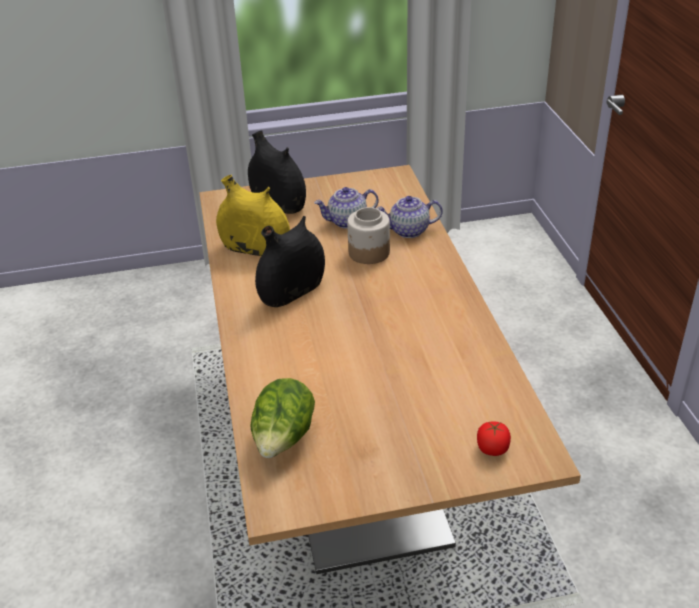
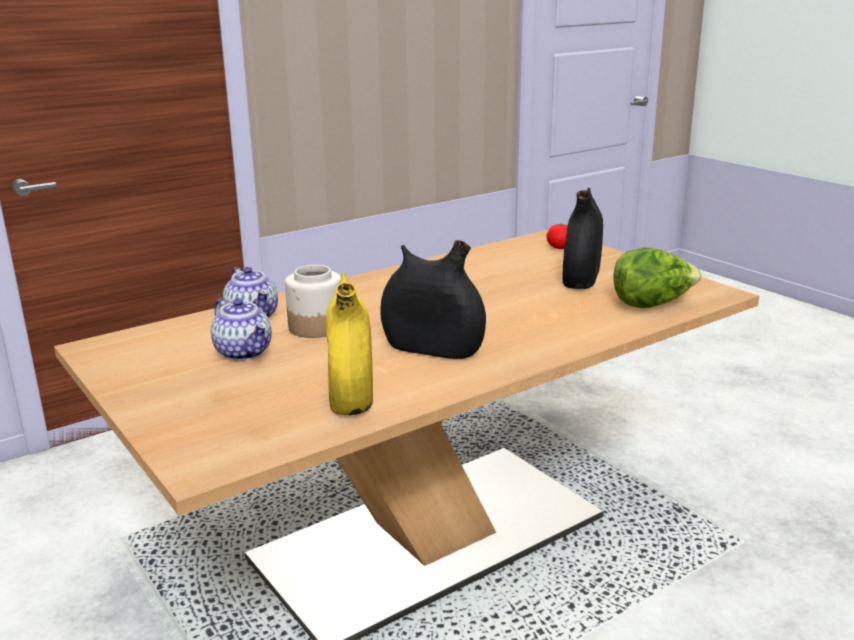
camera: 115 degrees left, 15 degrees down
black vase [248,131,306,214] -> black vase moved to [562,188,603,289]

